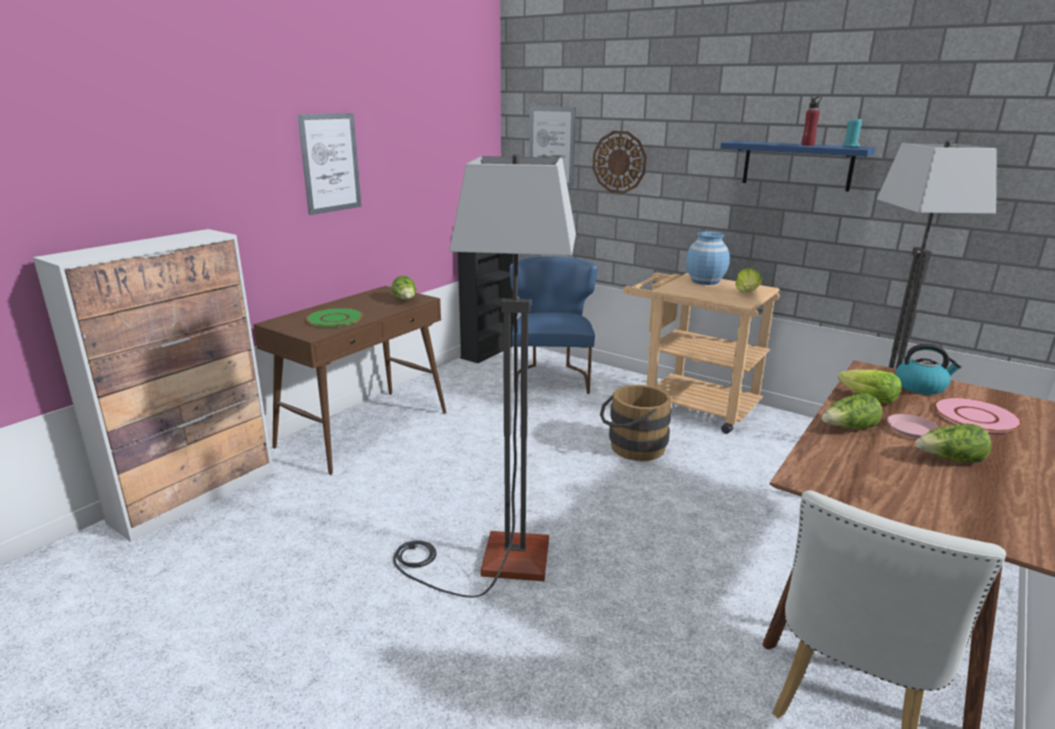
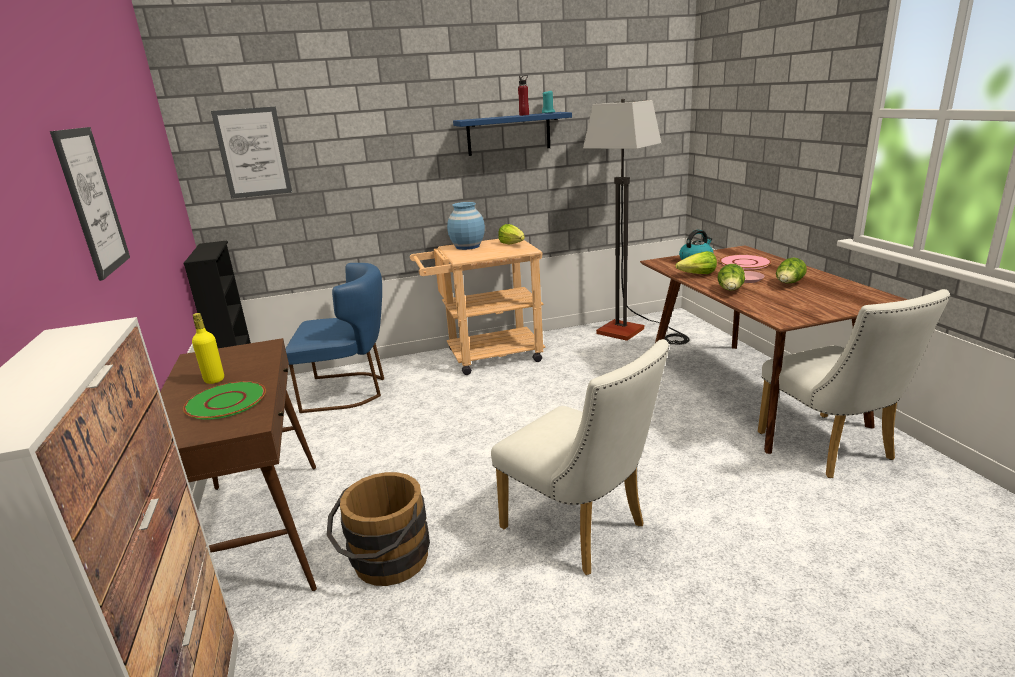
camera: 50 degrees left, 0 degrees up
lettuce [391,276,416,300] -> none
floor lamp [393,154,576,597] -> white chair [491,339,669,575]
blue chair [510,256,598,394] -> blue chair turned 135 degrees clockwise [286,263,384,413]
wall clock [592,131,647,194] -> none
brown bucket [600,385,672,461] -> brown bucket moved to [327,472,430,586]
none -> yellow bottle [192,313,224,384]

